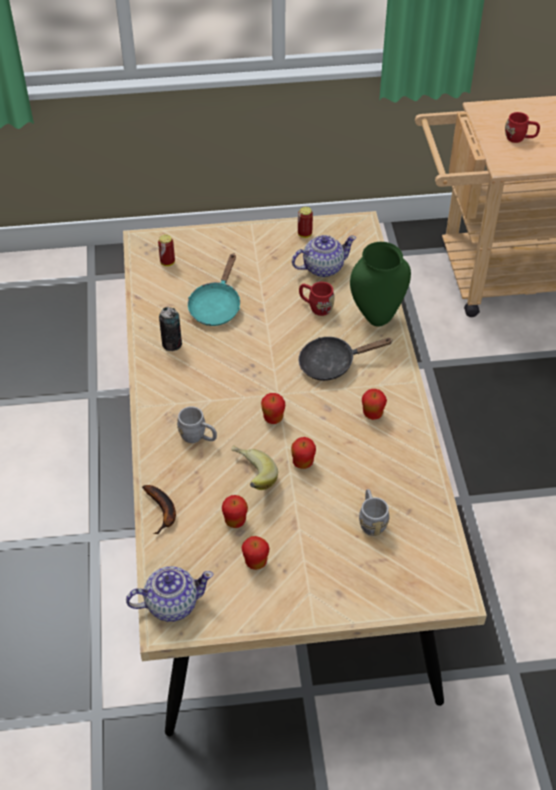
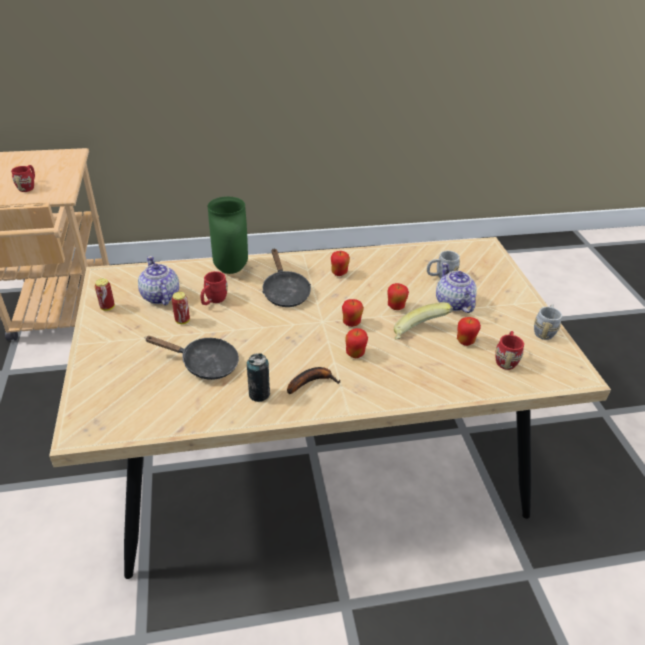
camera: 95 degrees left, 10 degrees down
teapot [126,566,214,622] -> teapot moved to [436,262,477,313]
banana [142,485,176,534] -> banana moved to [287,367,340,394]
can [158,235,175,266] -> can moved to [172,292,190,324]
grey mug [177,406,217,443] -> grey mug moved to [534,304,562,340]
turquoise frying pan [188,253,240,326] -> black frying pan [146,336,239,380]
apple [241,536,269,570] -> apple moved to [345,328,368,358]
none -> red mug [495,331,524,370]

